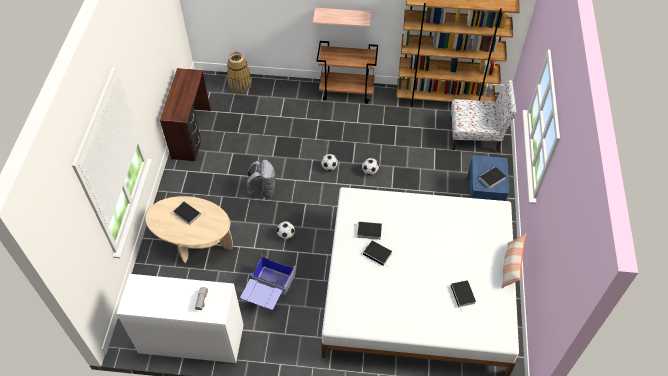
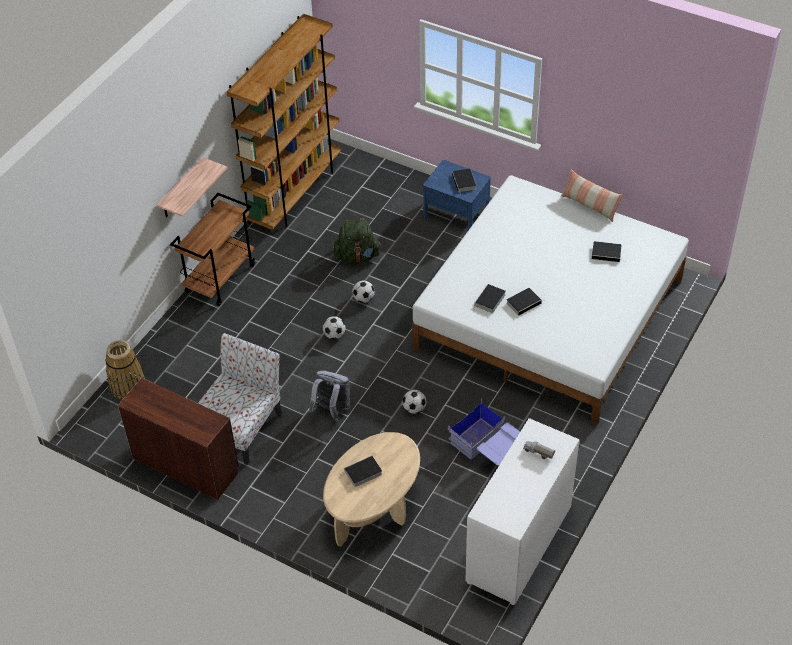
camera: 65 degrees left, 5 degrees down
chair [450,80,517,152] -> chair moved to [198,333,282,465]
none -> green backpack [333,218,381,263]

